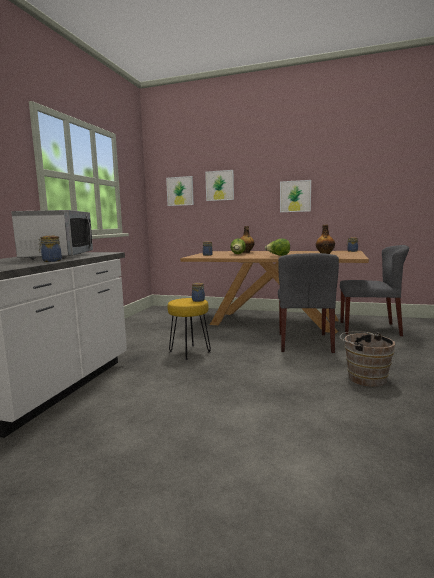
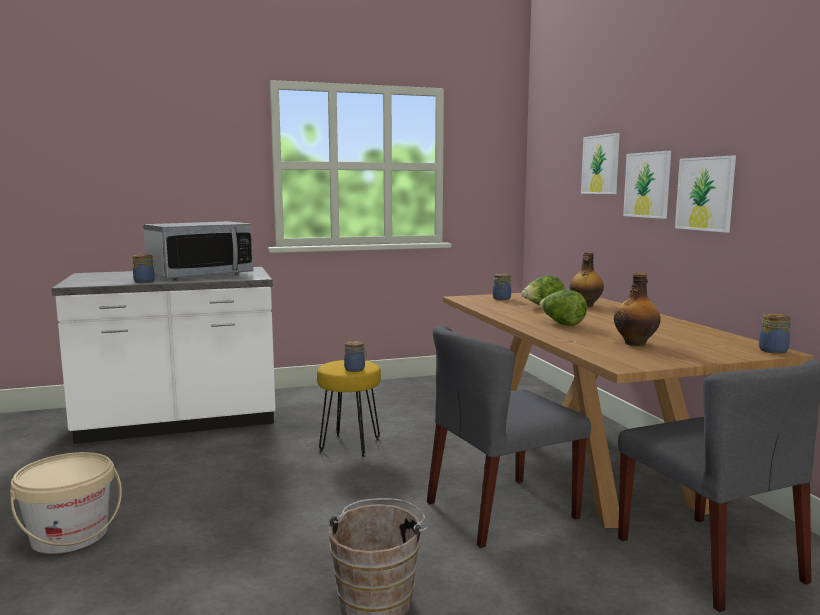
camera: 55 degrees right, 0 degrees up
picture [166,176,194,206] -> picture moved to [623,151,671,219]
none -> beige bucket [10,452,122,554]

